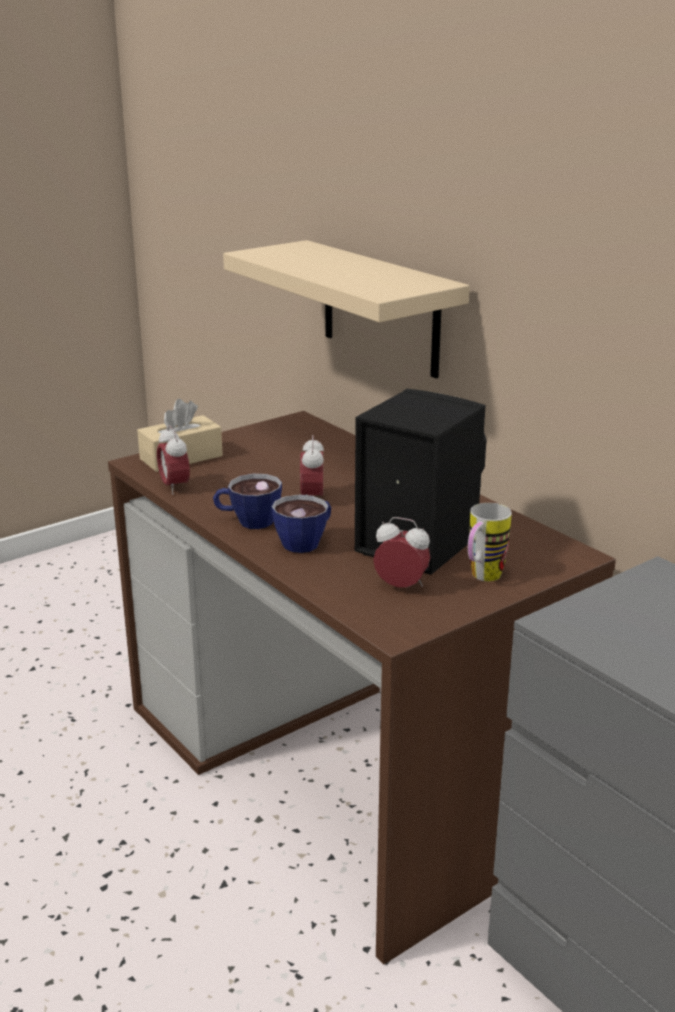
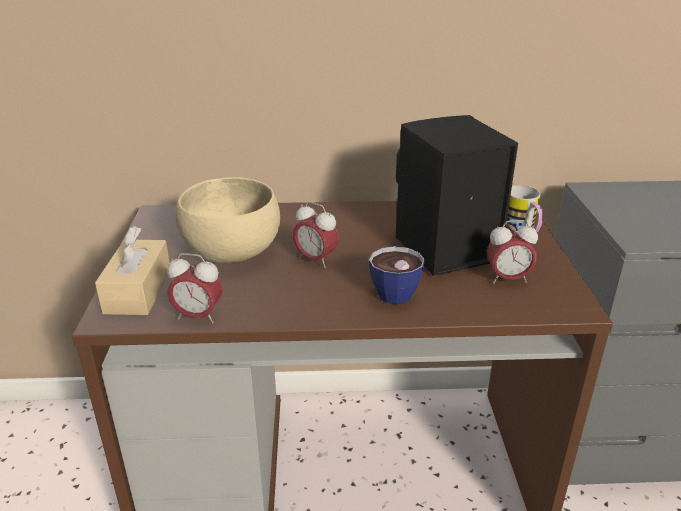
camera: 55 degrees left, 5 degrees up
cup [213,474,282,529] -> none
beige shelf [223,240,470,378] -> none
alarm clock [373,517,430,587] -> alarm clock turned 150 degrees counterclockwise [487,220,538,284]
none -> beige bowl [175,177,280,263]

